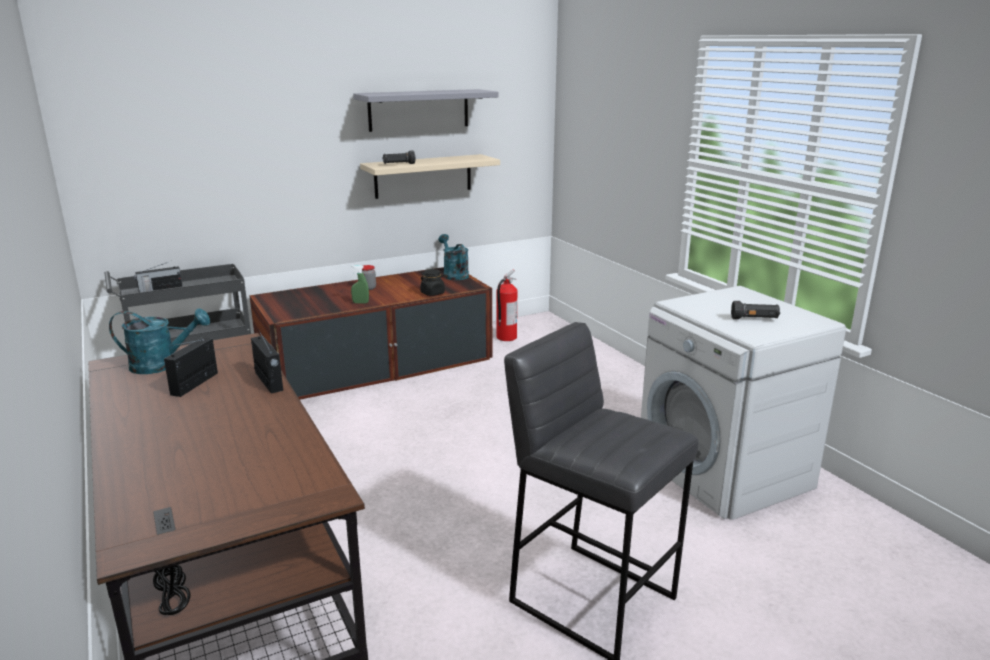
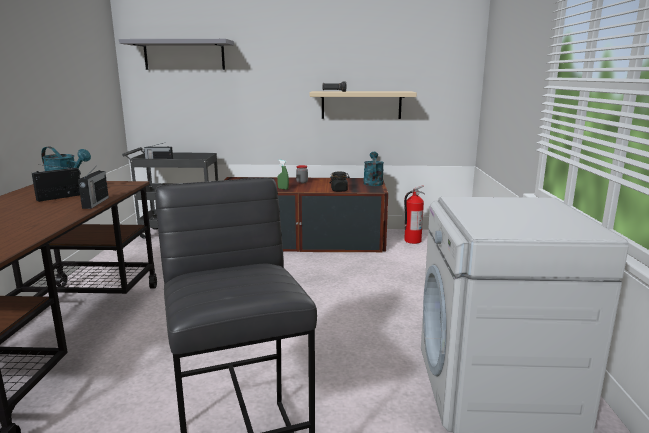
camera: 30 degrees right, 5 degrees down
grey shelf [353,89,498,132] -> grey shelf moved to [119,39,234,70]
black flashlight [731,301,780,319] -> none

